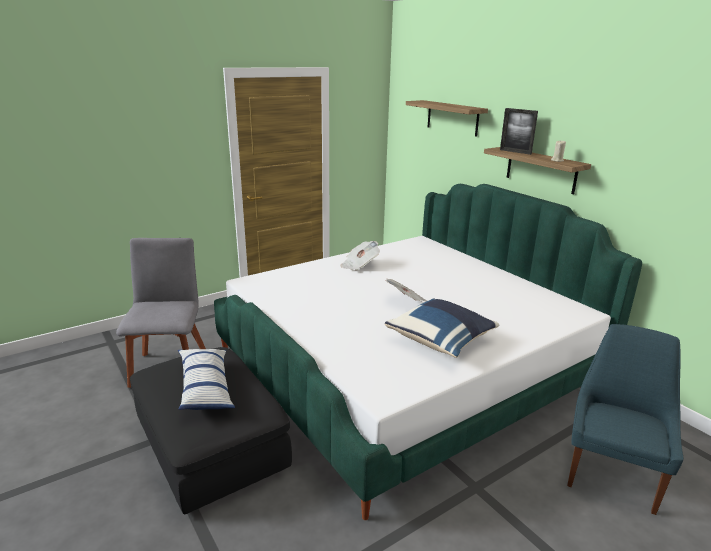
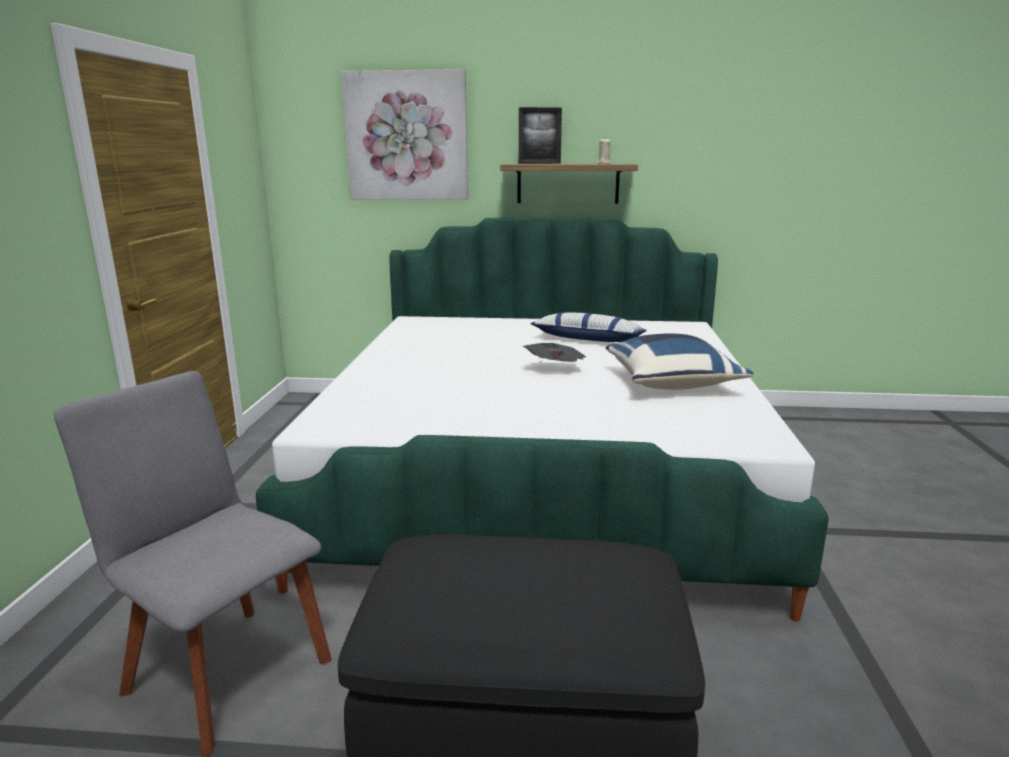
camera: 50 degrees left, 5 degrees down
pillow [178,349,235,410] -> pillow moved to [530,313,647,342]
newspaper [340,241,380,271] -> none
shelf [406,100,488,137] -> picture [341,69,468,200]
blue chair [567,324,684,515] -> none

